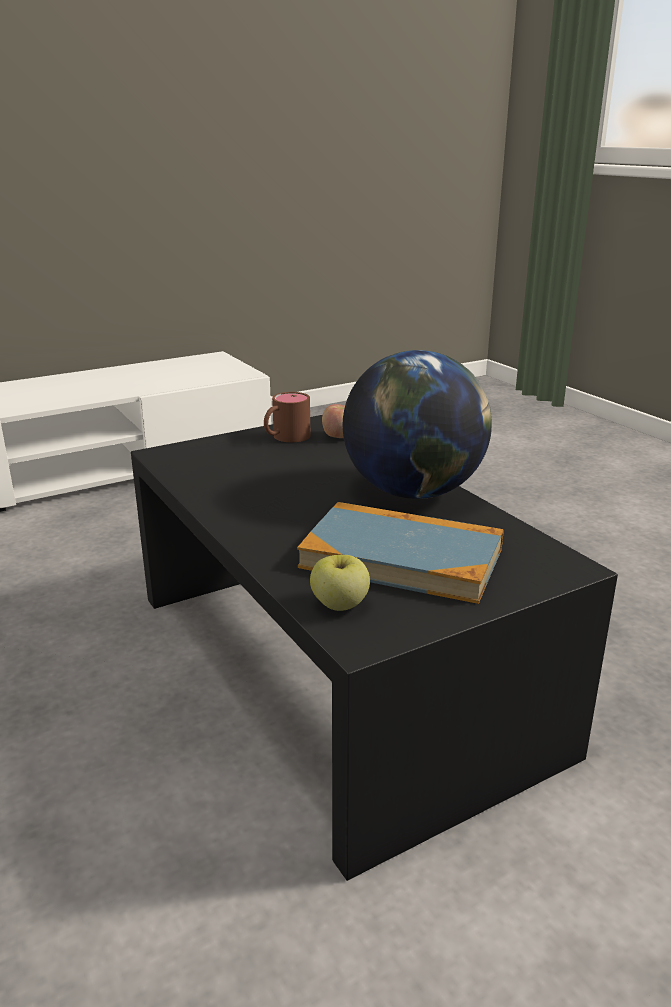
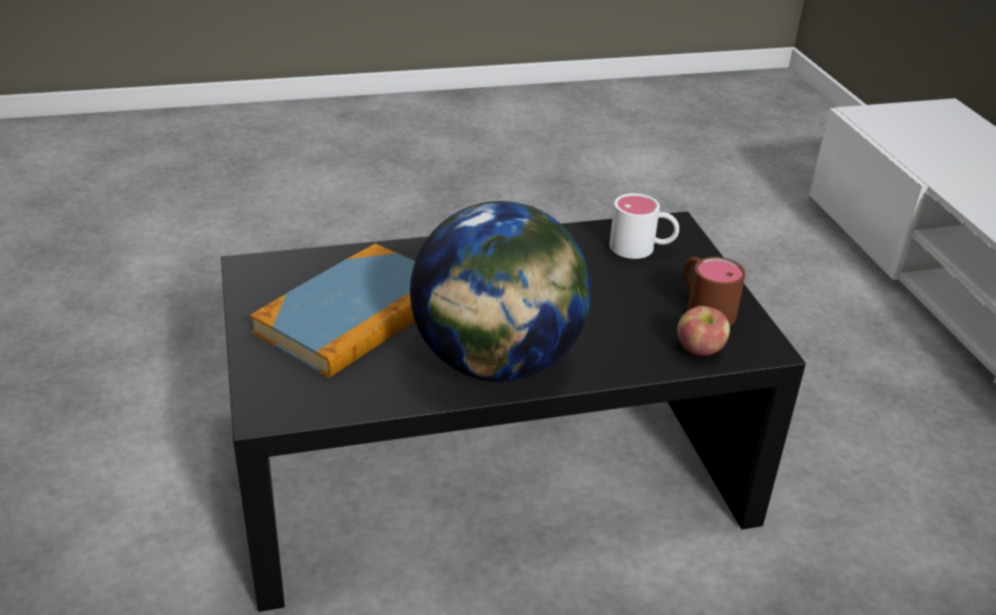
camera: 105 degrees right, 10 degrees up
apple [310,555,370,611] -> none
none -> white mug [609,193,679,259]

